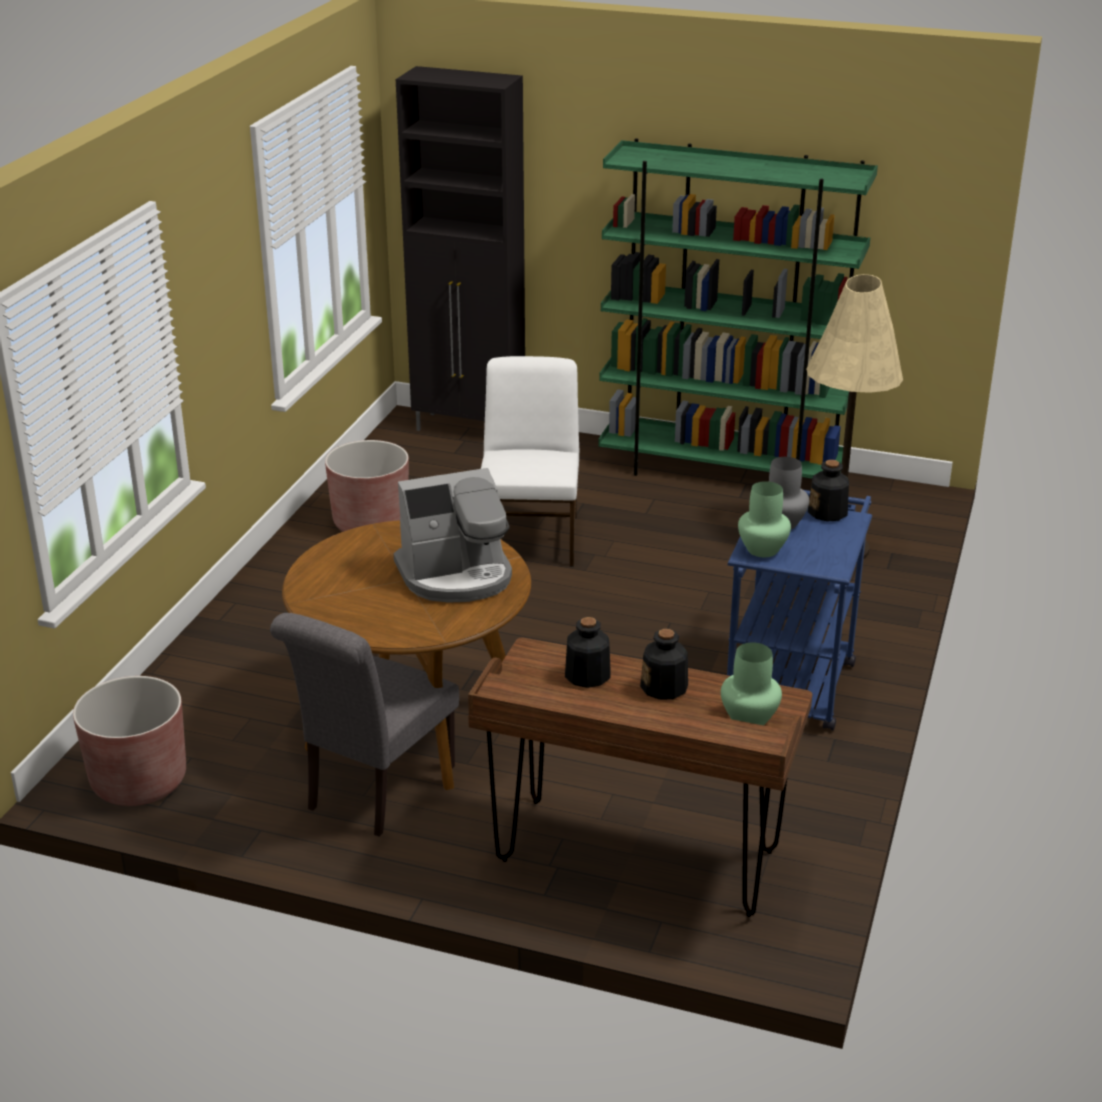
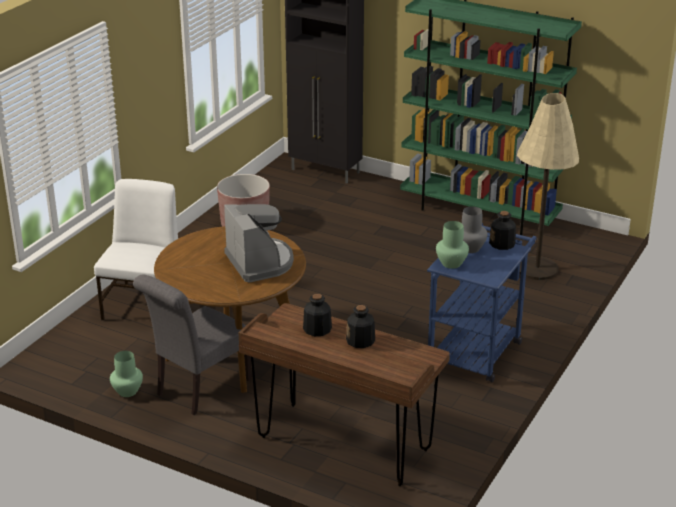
camera: 10 degrees right, 0 degrees up
brown planter [73,676,186,806] -> none
coffee machine [394,468,512,603] -> coffee machine turned 105 degrees counterclockwise [224,204,294,283]
white chair [481,356,579,567] -> white chair moved to [94,179,178,320]
green vase [721,642,782,725] -> green vase moved to [110,351,143,397]

